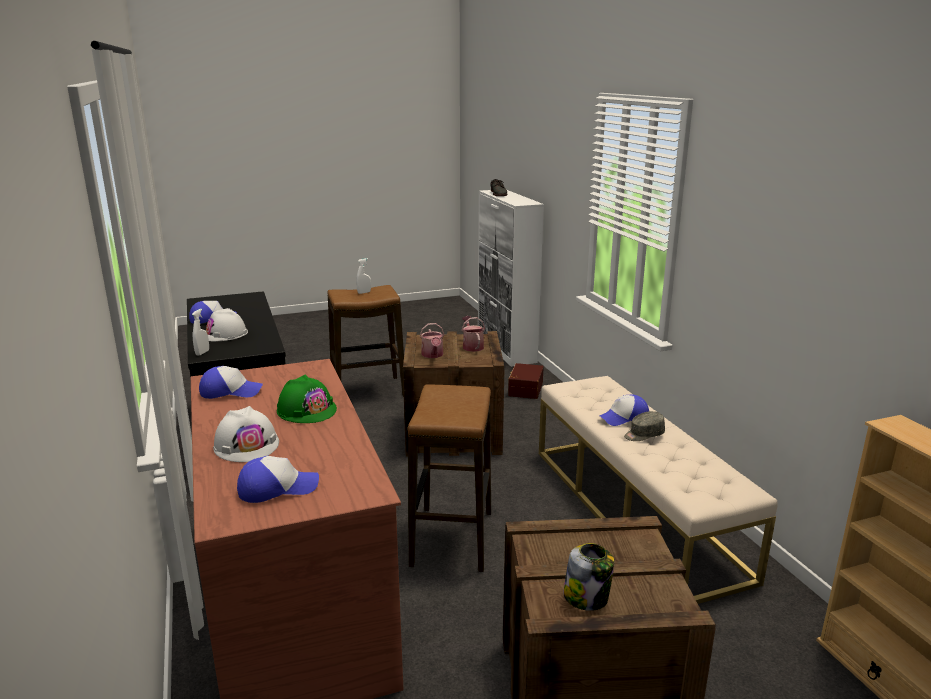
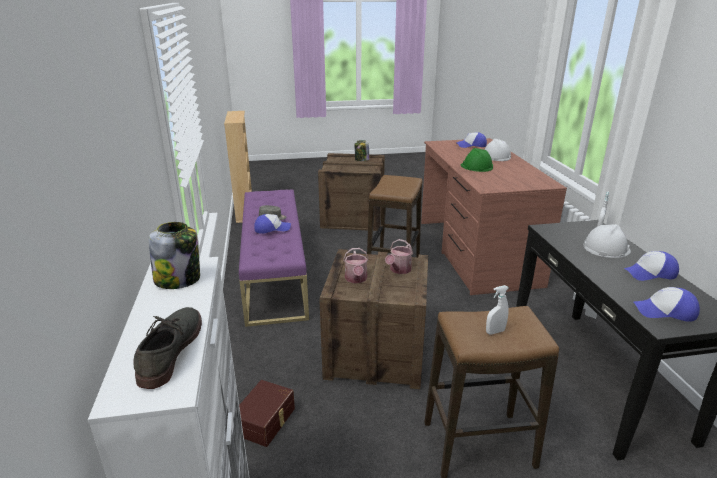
camera: 170 degrees left, 5 degrees up
cap [199,366,263,399] -> cap moved to [634,287,700,322]
watering can [420,323,444,358] -> watering can turned 150 degrees counterclockwise [385,239,413,274]
beige bench [539,376,778,604] -> purple bench [239,189,309,327]
none -> jar [149,222,200,289]

